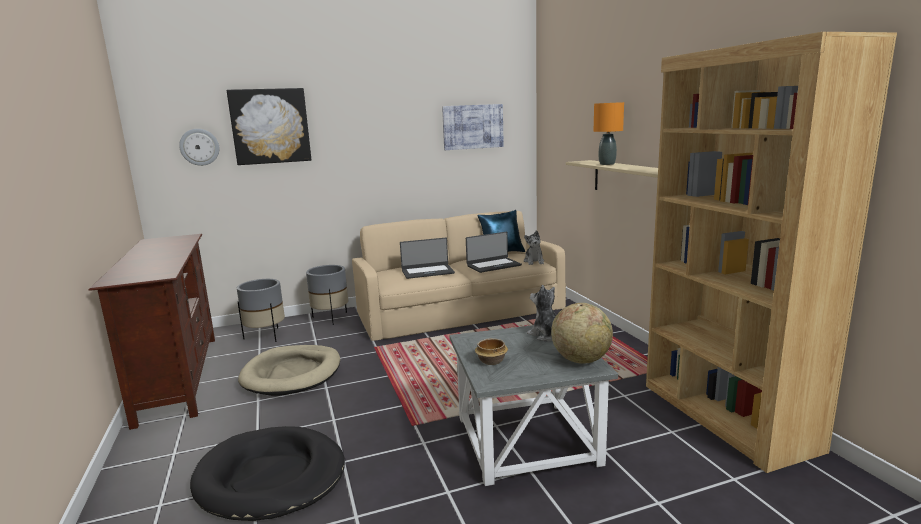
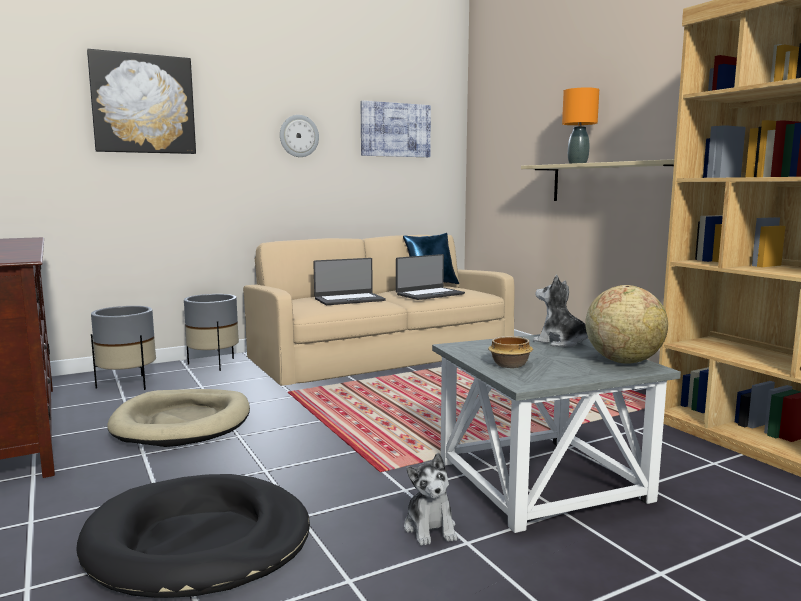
camera: 10 degrees left, 5 degrees down
wall clock [179,129,219,166] -> wall clock moved to [280,115,319,157]
plush toy [524,230,544,265] -> plush toy moved to [404,453,457,546]

